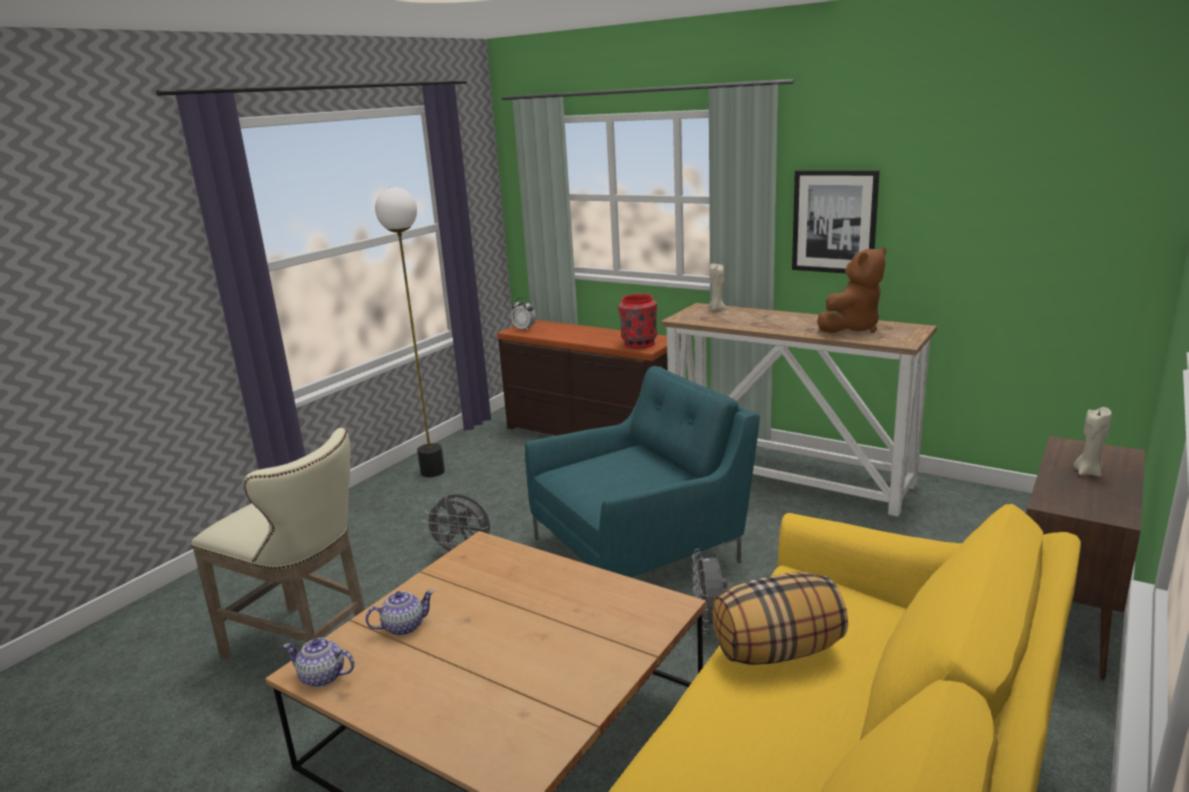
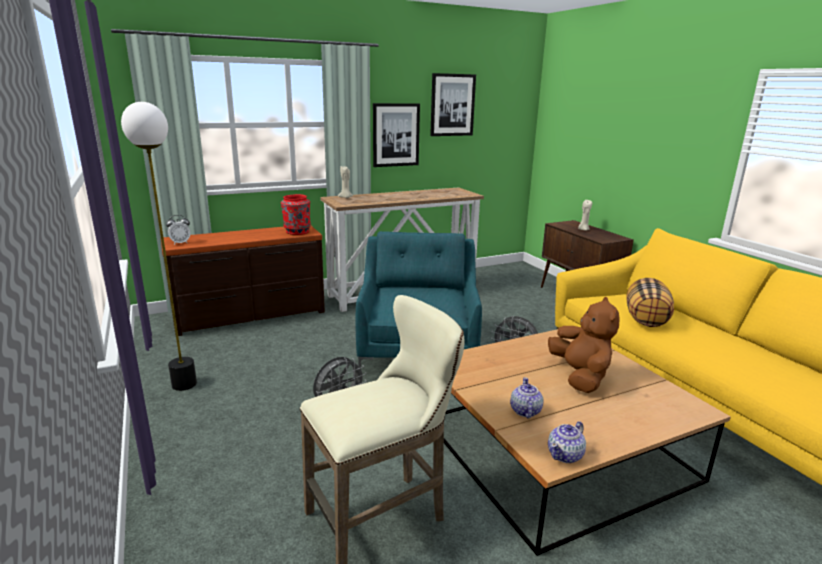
camera: 60 degrees left, 0 degrees up
brown plush toy [817,247,886,333] -> brown plush toy moved to [548,297,620,393]
none -> picture [430,73,476,136]

